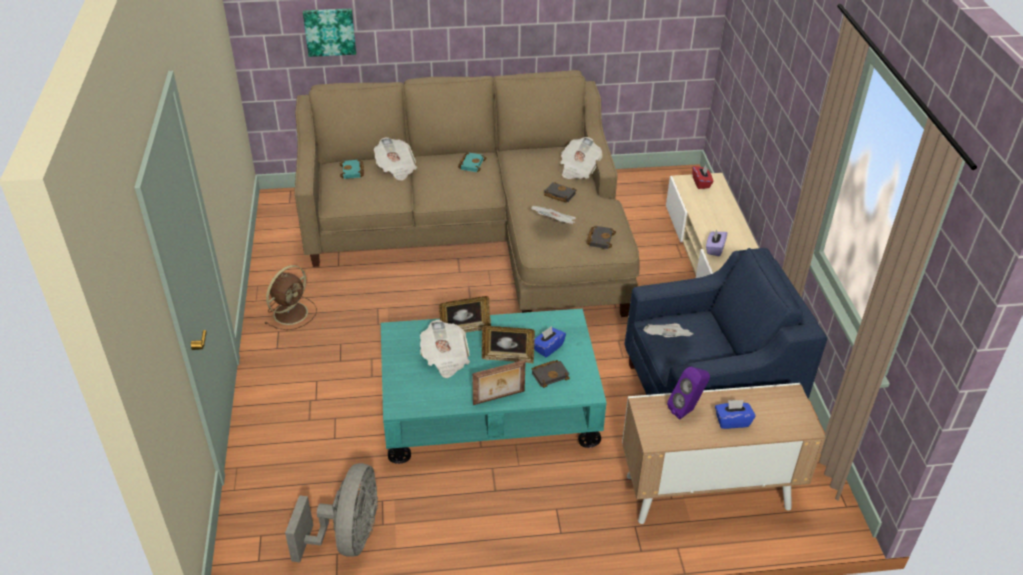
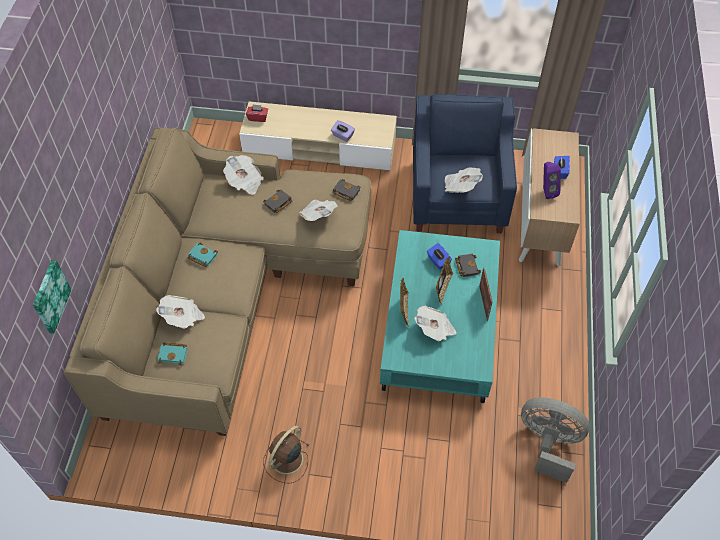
camera: 75 degrees left, 15 degrees up
brown fan [265,265,317,330] -> brown fan turned 105 degrees counterclockwise [263,426,310,483]

